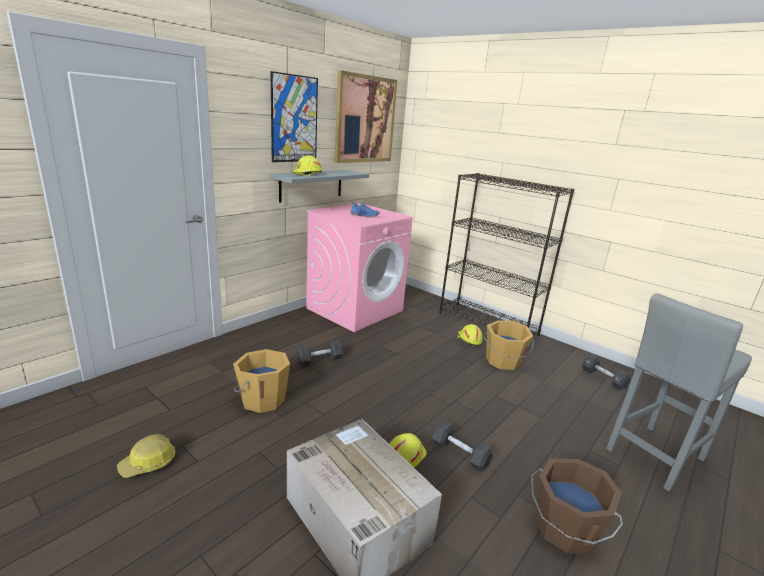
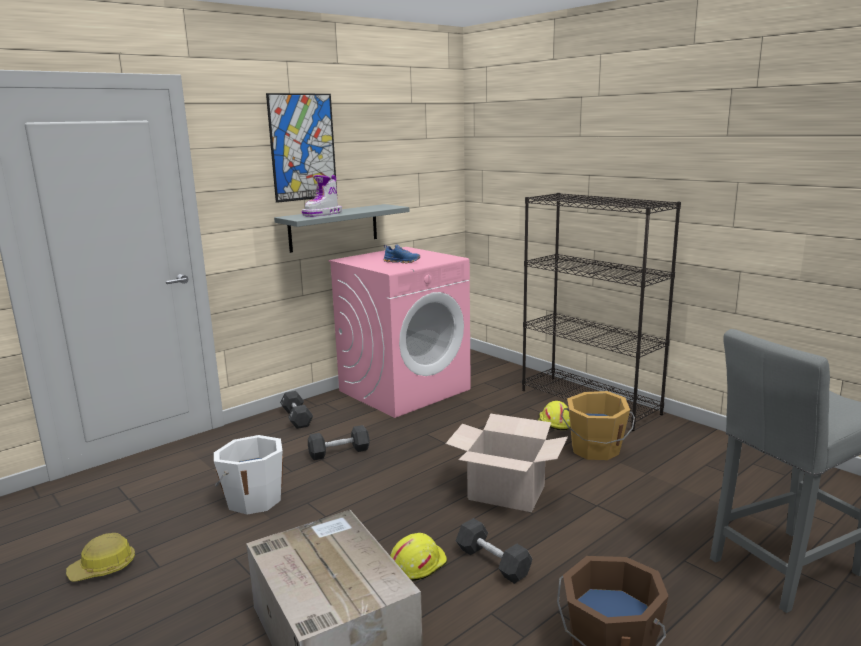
camera: 10 degrees right, 5 degrees down
orange bucket [233,349,290,413] -> white bucket [214,435,283,515]
yellow hard hat [292,155,322,176] -> boot [302,175,342,217]
picture [334,70,397,163] -> none
black dumbbell [582,354,630,391] -> black dumbbell moved to [280,391,313,429]
none -> cardboard box [446,414,568,512]

